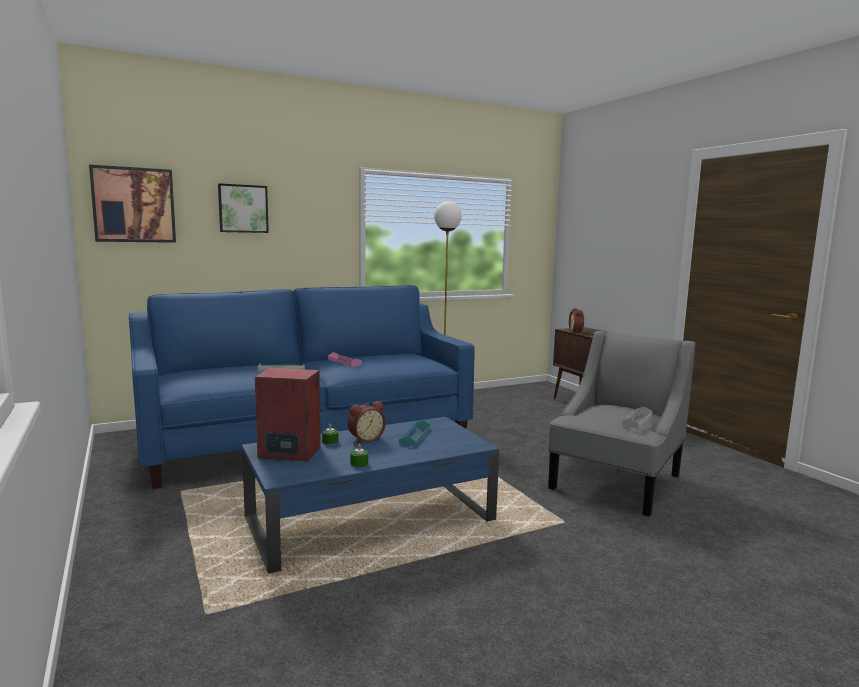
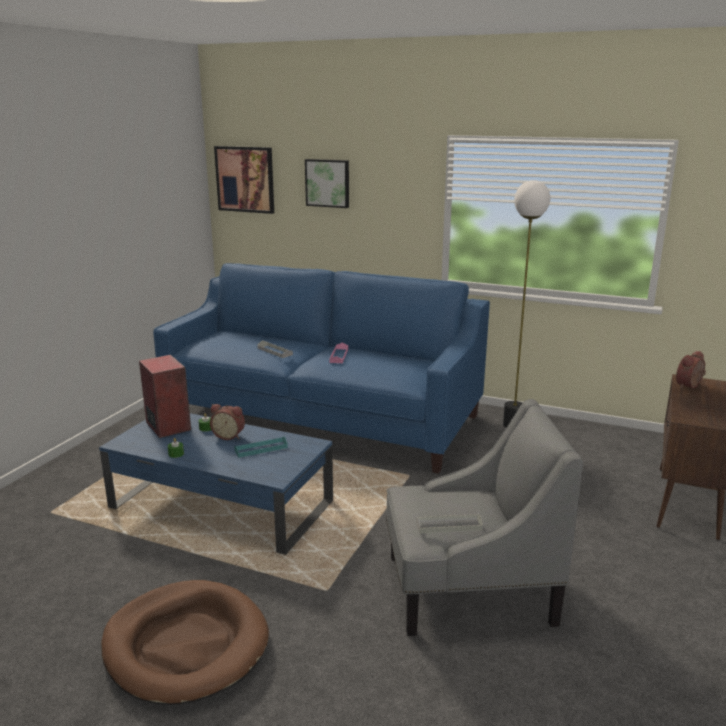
camera: 50 degrees right, 10 degrees up
none -> brown dog bed [101,580,269,705]

